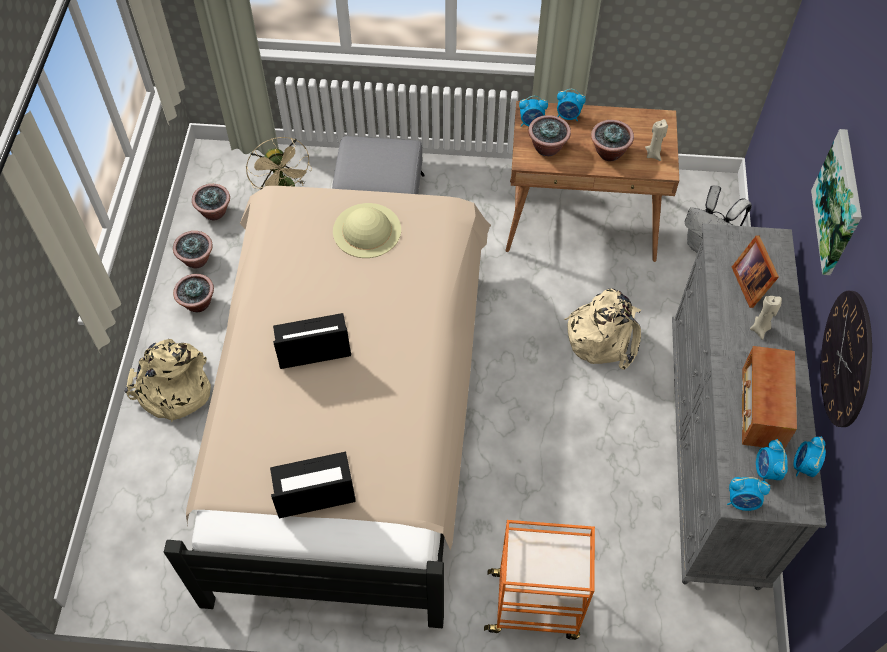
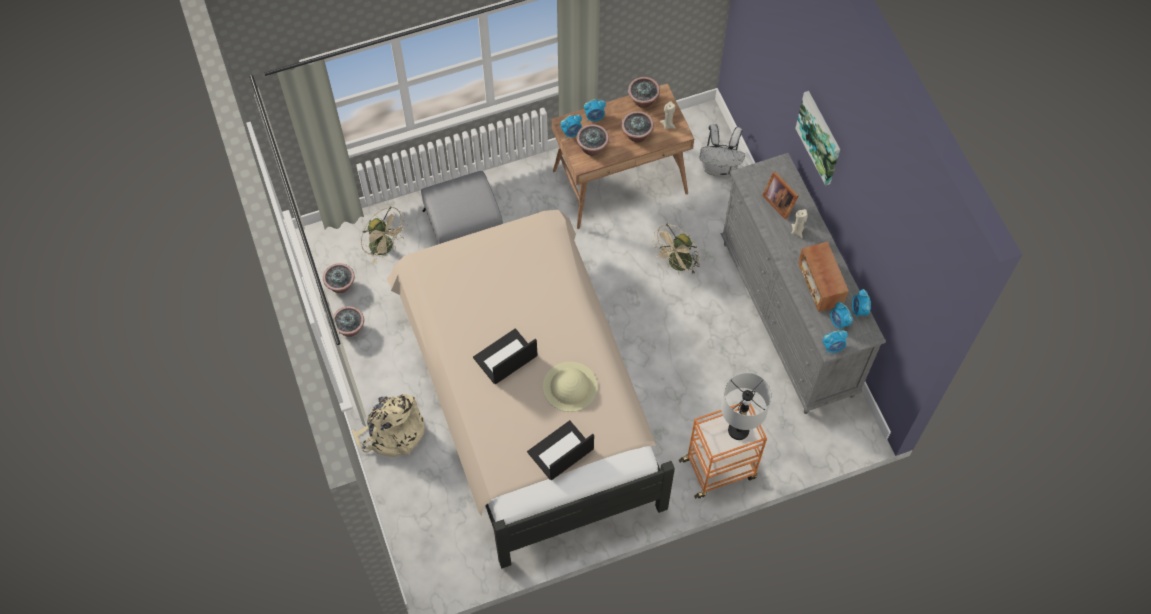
camera: 25 degrees left, 5 degrees up
potted plant [173,274,214,312] -> potted plant moved to [628,77,660,108]
beige hat [333,203,401,258] -> beige hat moved to [543,362,598,412]
beige backpack [564,289,641,370] -> beige fan [652,224,700,274]
wall clock [820,291,872,427] -> none
none -> grey table lamp [721,373,772,440]

